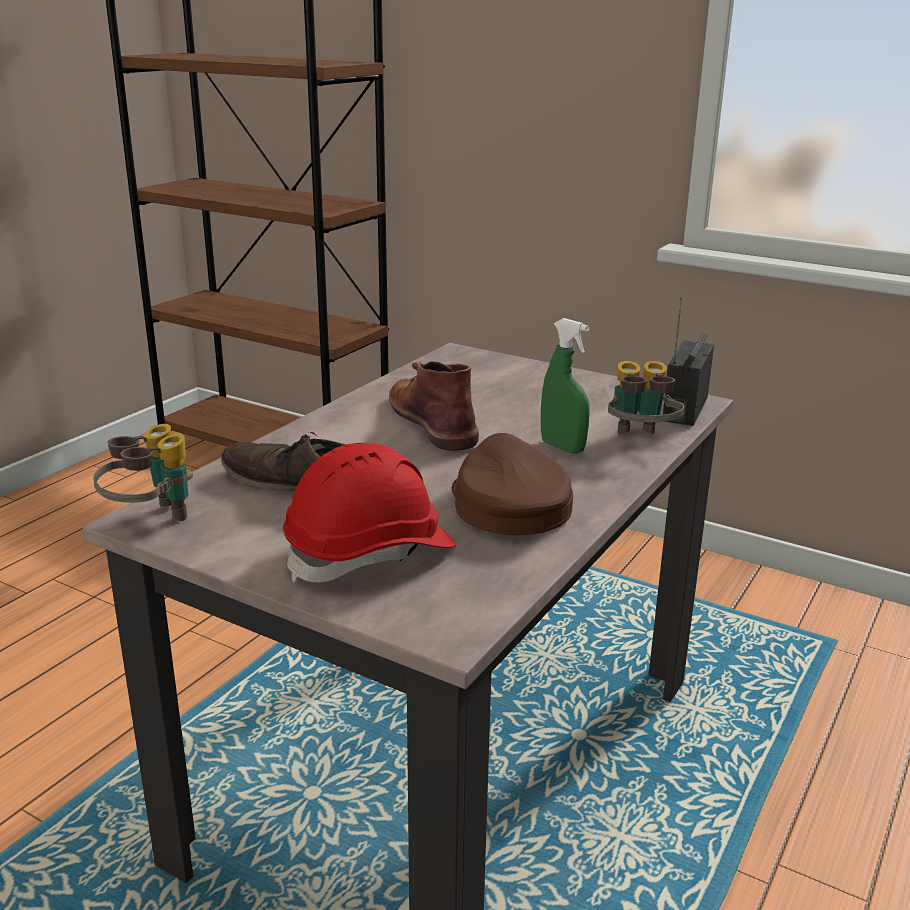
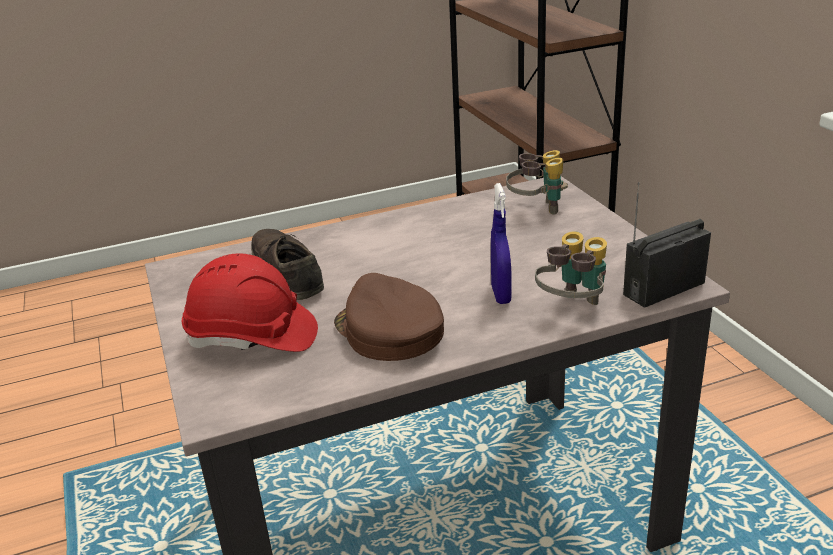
camera: 40 degrees right, 5 degrees up
binoculars [93,424,193,521] -> binoculars moved to [506,150,568,215]
brown boot [389,361,479,451] -> none
brown cap [452,433,573,535] -> brown cap turned 60 degrees counterclockwise [334,273,444,361]
green spray bottle [541,318,590,454] -> blue spray bottle [491,183,512,304]

